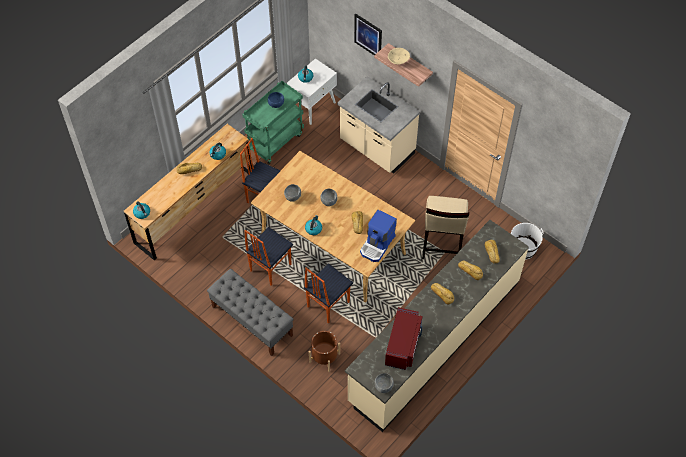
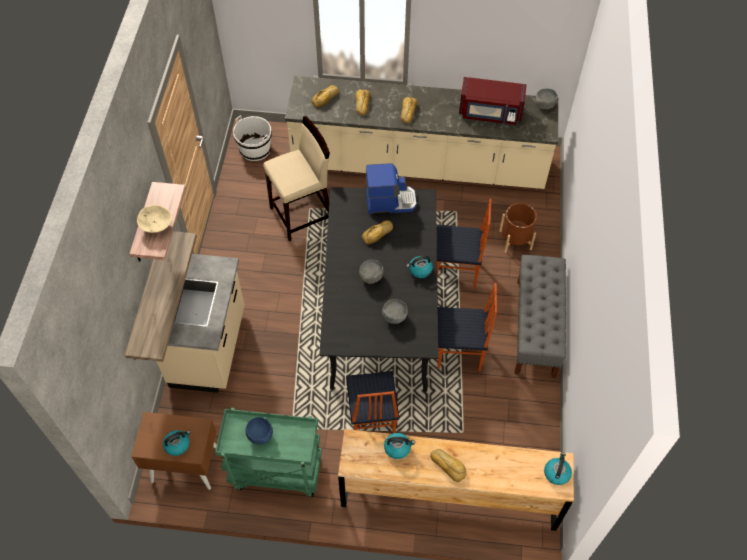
camera: 125 degrees left, 0 degrees up
beige dining table [251,151,415,303] -> black dining table [319,187,439,392]
white nightstand [287,58,337,125] -> brown nightstand [131,412,217,490]
picture [354,14,382,55] -> none
red microwave [385,307,423,370] -> red microwave turned 150 degrees counterclockwise [459,77,526,125]
none -> shelf [125,231,197,362]

